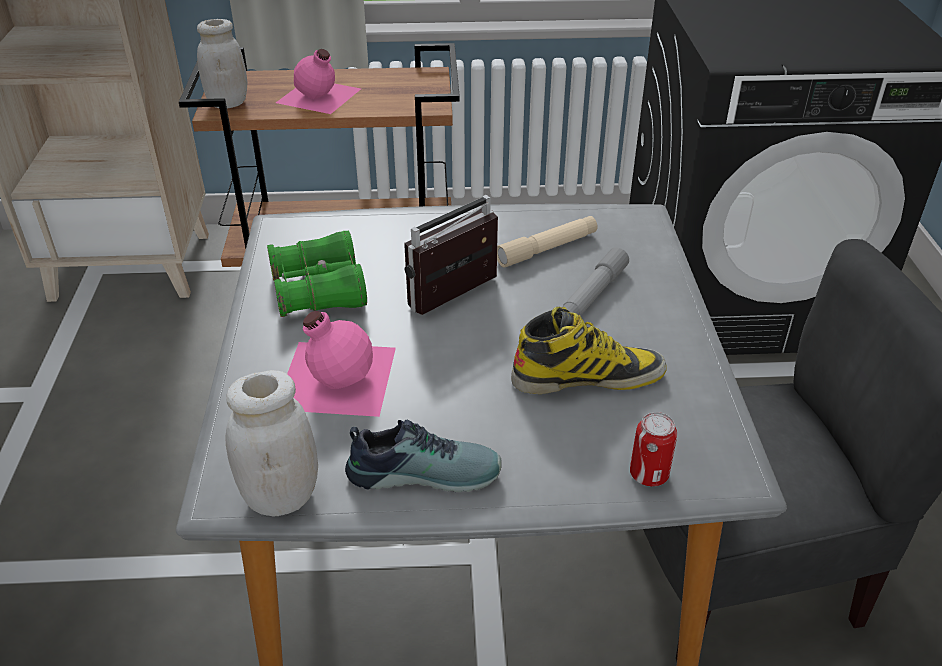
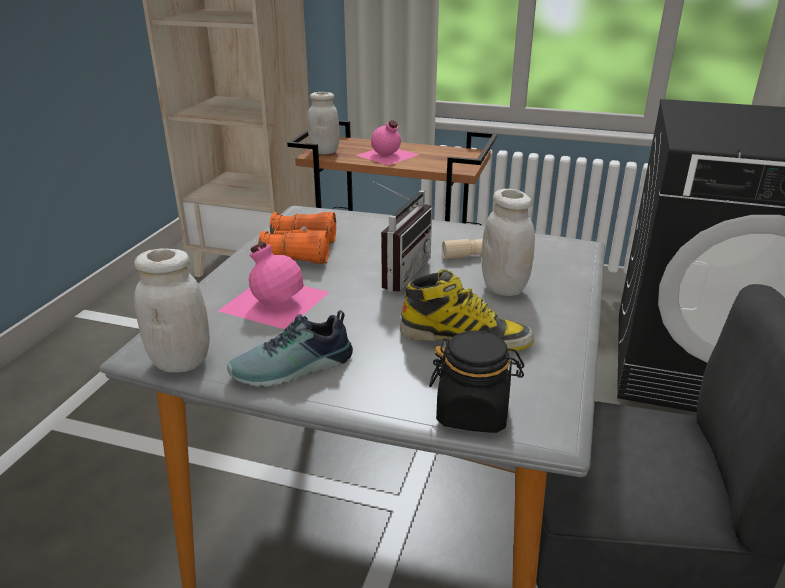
camera: 20 degrees right, 10 degrees down
green binoculars [267,231,367,317] -> orange binoculars [258,212,336,264]
shoe [345,420,502,492] -> shoe turned 135 degrees clockwise [227,310,353,387]
radio [404,195,498,315] -> radio turned 135 degrees clockwise [373,181,432,292]
grey flashlight [563,247,629,316] -> white jar [481,189,535,296]
can [630,412,677,486] -> black jar [429,330,524,433]

